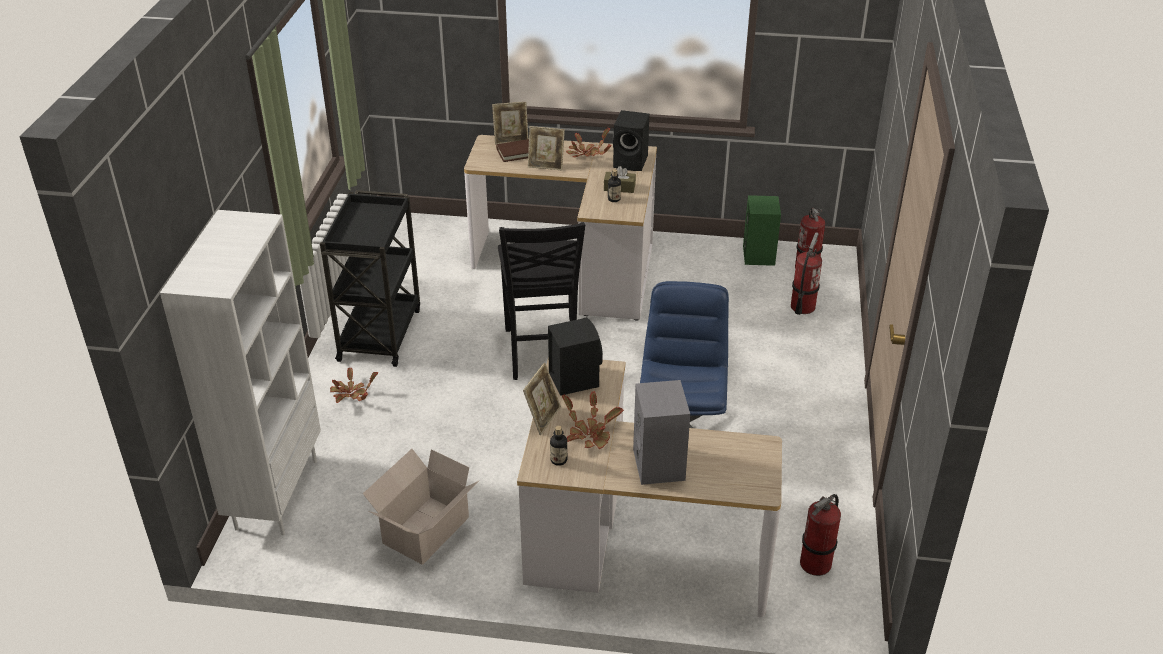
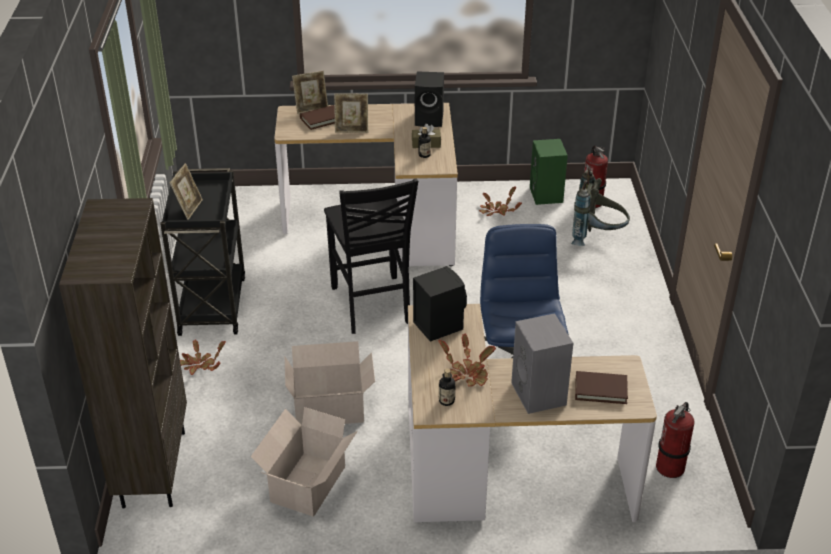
camera: 10 degrees left, 0 degrees up
white bookcase [160,210,321,535] -> brown bookcase [59,198,187,509]
picture frame [523,363,561,435] -> picture frame moved to [170,163,203,220]
potted plant [566,128,612,157] -> potted plant moved to [479,187,522,216]
fire extinguisher [791,232,822,315] -> grey backpack [571,168,630,246]
none -> cardboard box [285,341,375,425]
none -> brown book [575,371,628,404]

